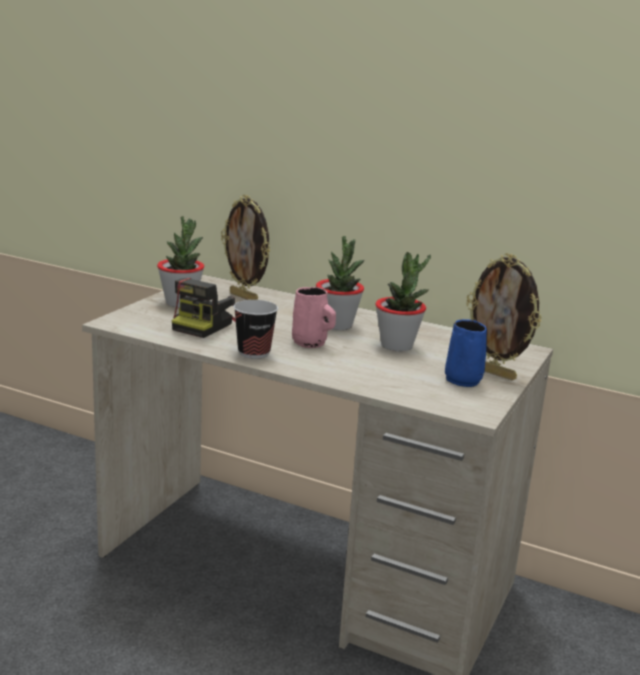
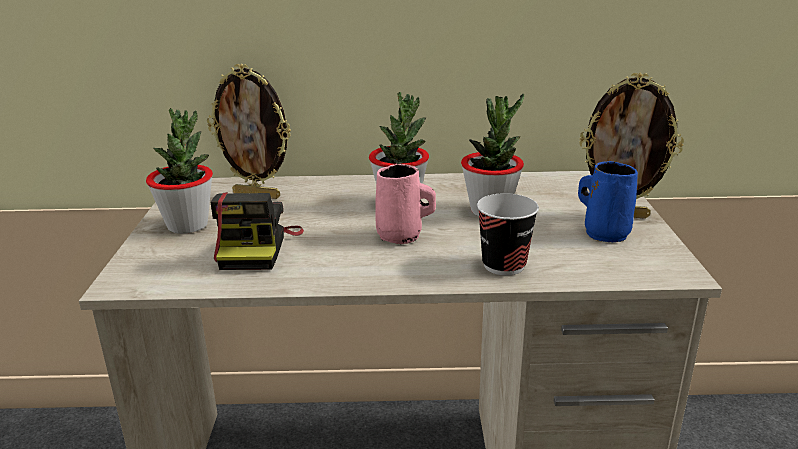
camera: 25 degrees left, 5 degrees up
cup [234,300,278,359] -> cup moved to [477,193,539,275]

